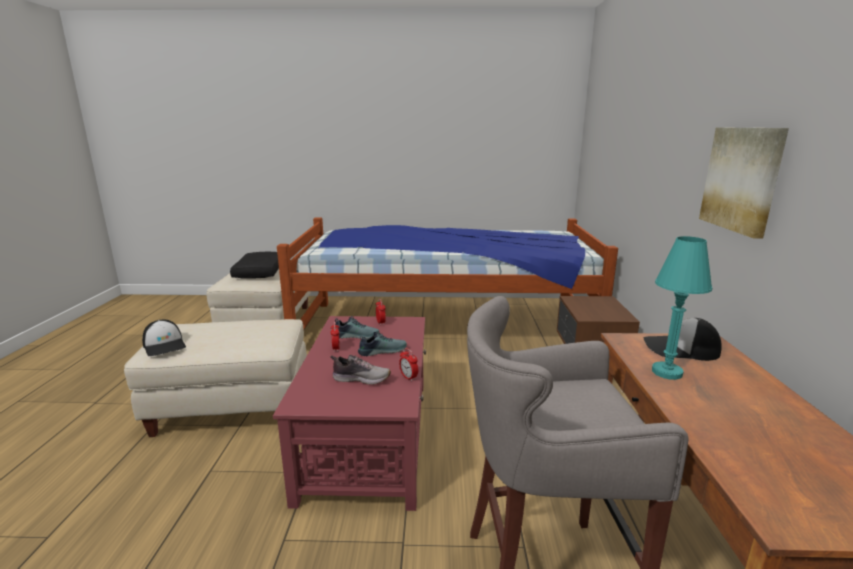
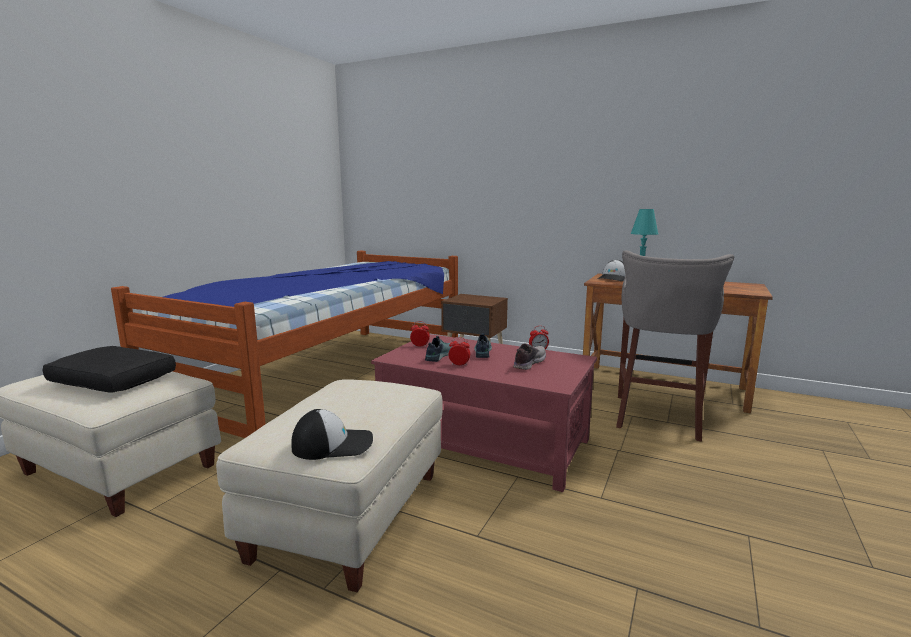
camera: 65 degrees left, 5 degrees down
picture [699,128,789,238] -> none

